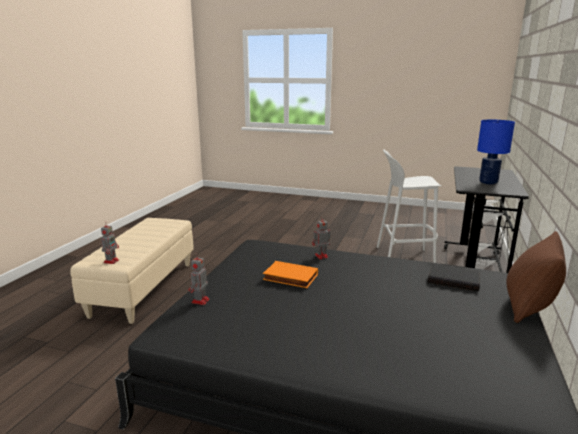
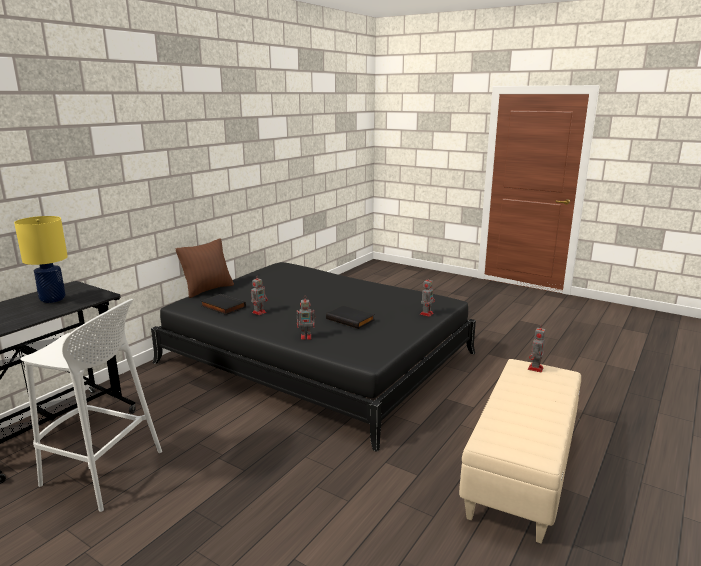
camera: 165 degrees left, 0 degrees up
orange book [263,261,318,288] -> black book [326,305,375,329]
blue table lamp [477,120,515,185] -> yellow table lamp [14,216,68,303]
none -> toy robot [251,275,268,315]

